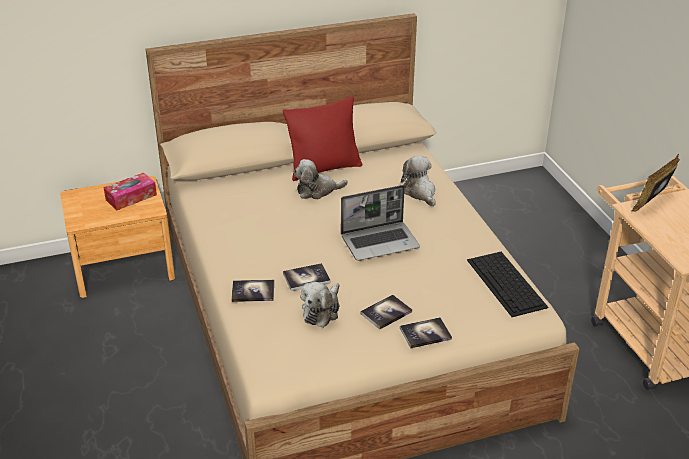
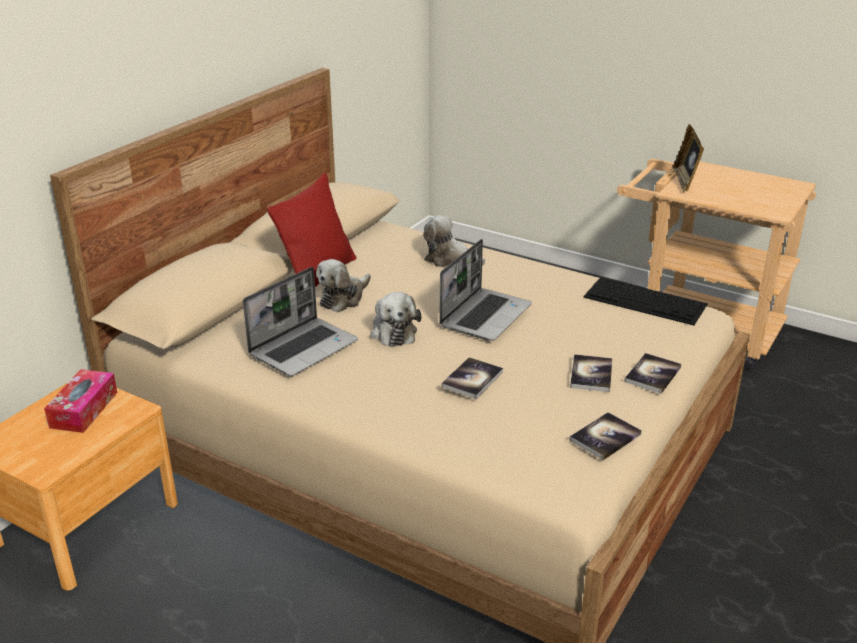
camera: 40 degrees left, 5 degrees down
book [231,280,274,302] -> book moved to [569,412,642,460]
plush toy [300,282,340,328] -> plush toy moved to [370,292,421,347]
none -> laptop [243,267,358,376]

